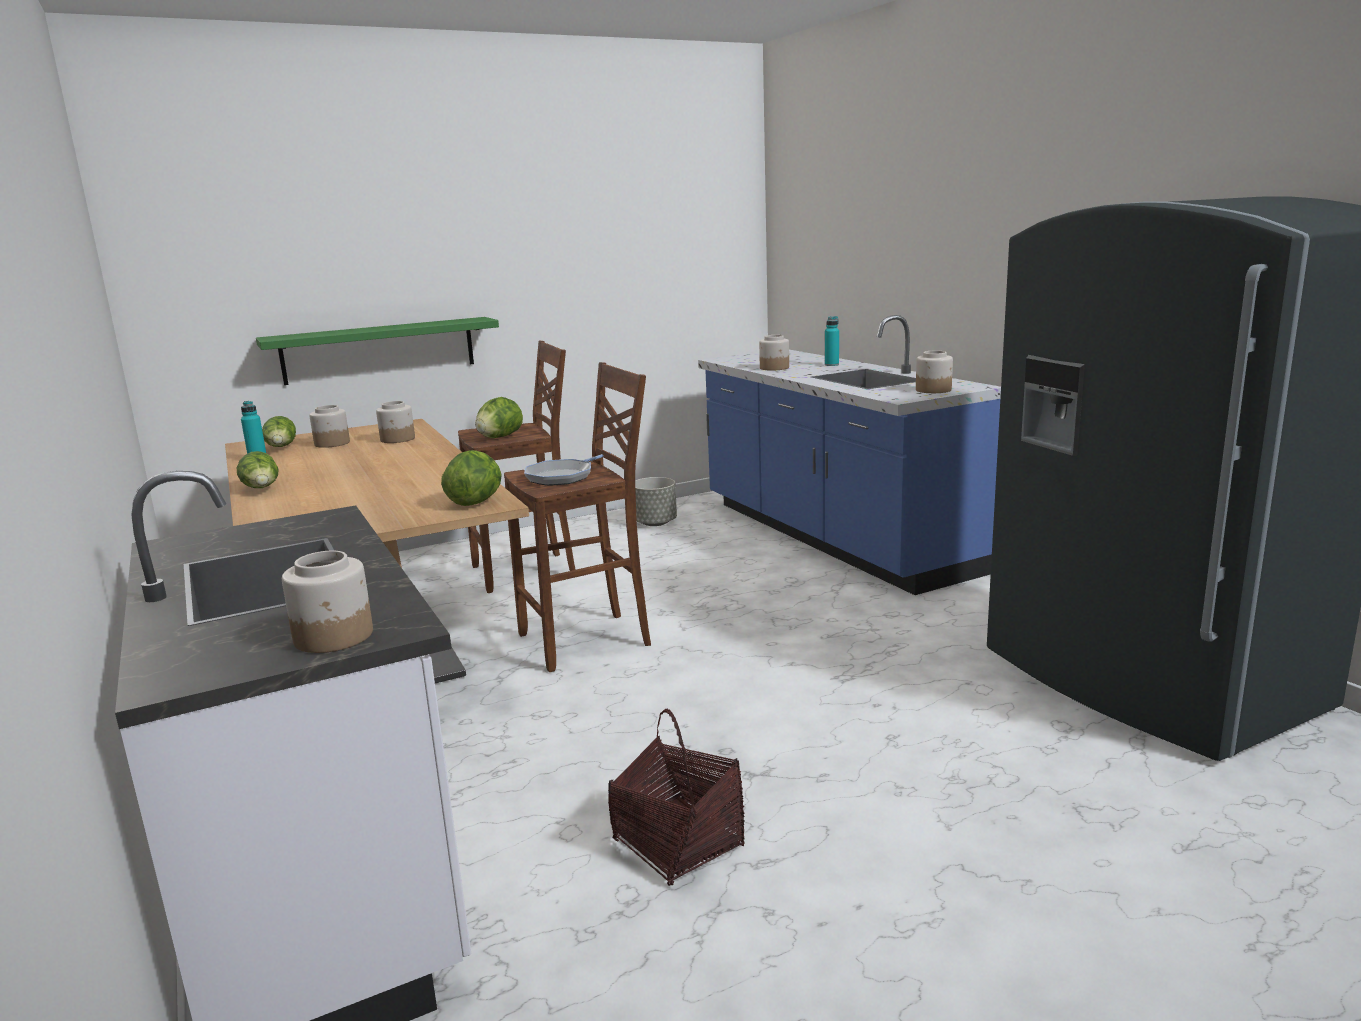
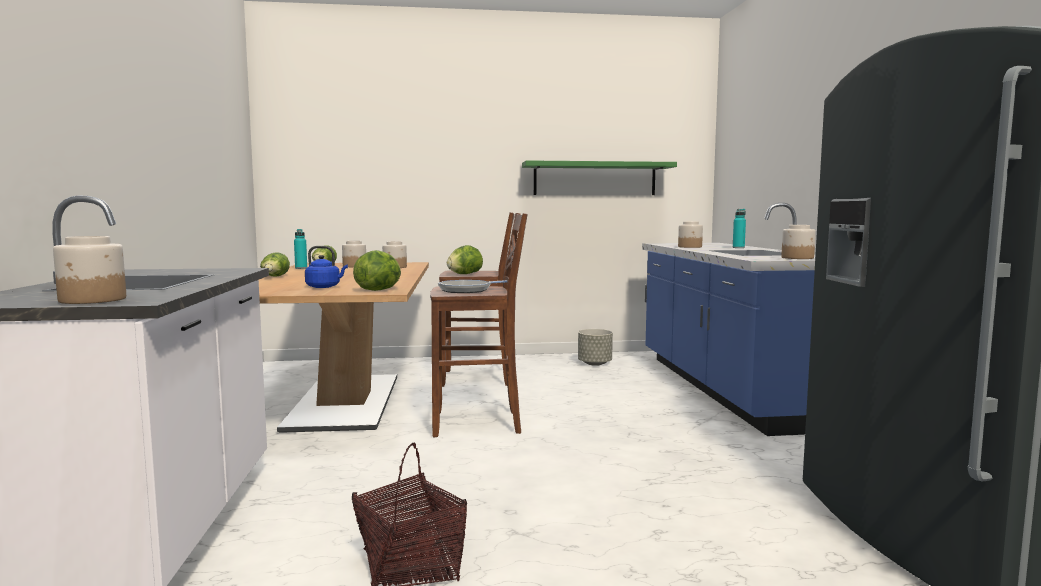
camera: 20 degrees right, 10 degrees down
green shelf [256,317,499,385] -> green shelf moved to [522,160,677,195]
none -> blue kettle [305,246,348,288]

